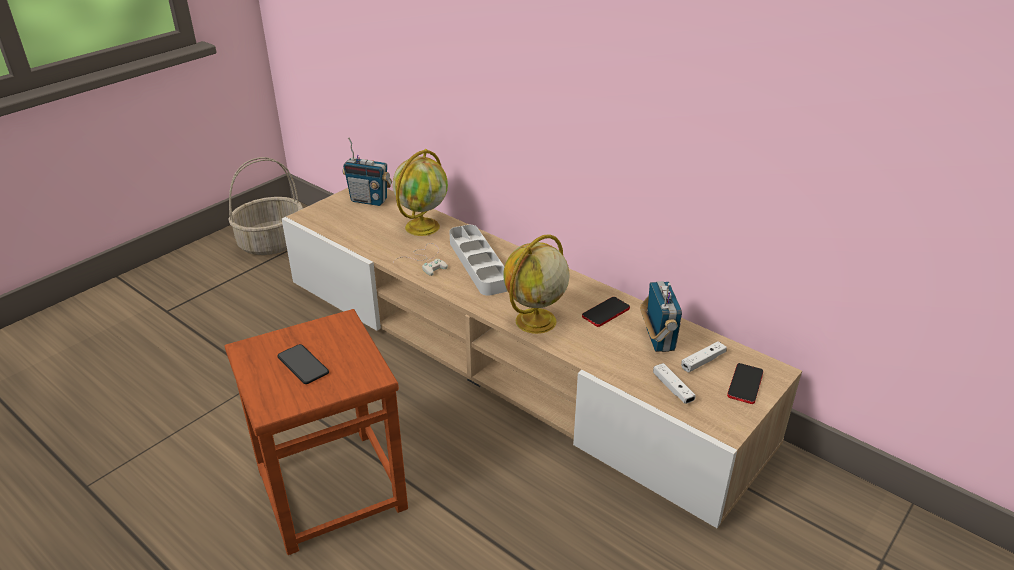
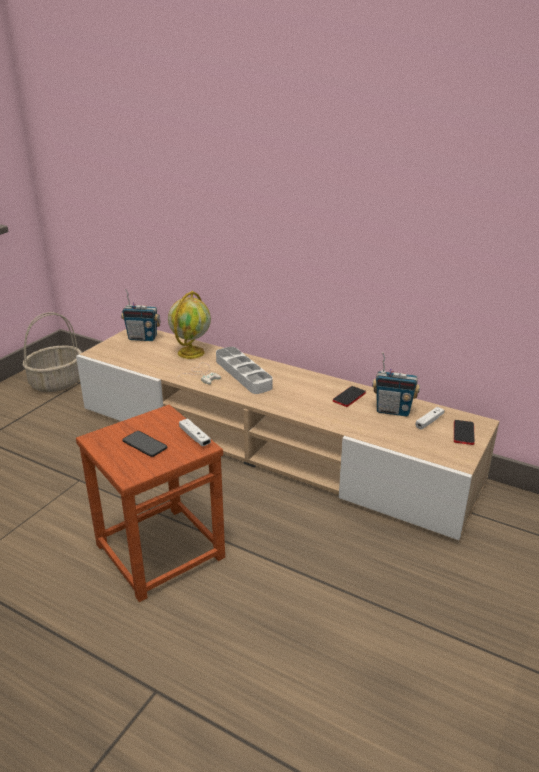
camera: 10 degrees left, 5 degrees down
globe [504,234,570,334] -> none
radio [640,281,682,352] -> radio turned 120 degrees clockwise [372,352,420,417]
white game controller [653,363,696,404] -> white game controller moved to [179,418,211,446]

